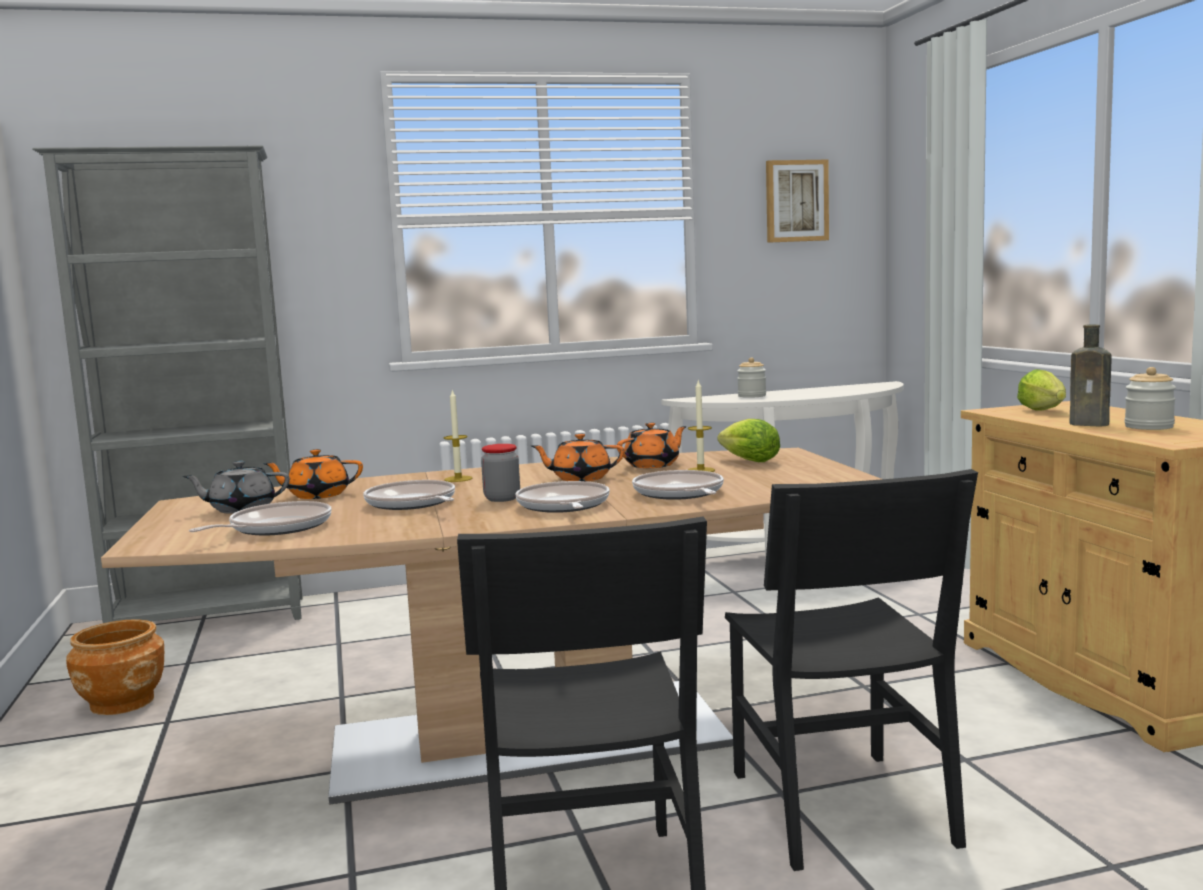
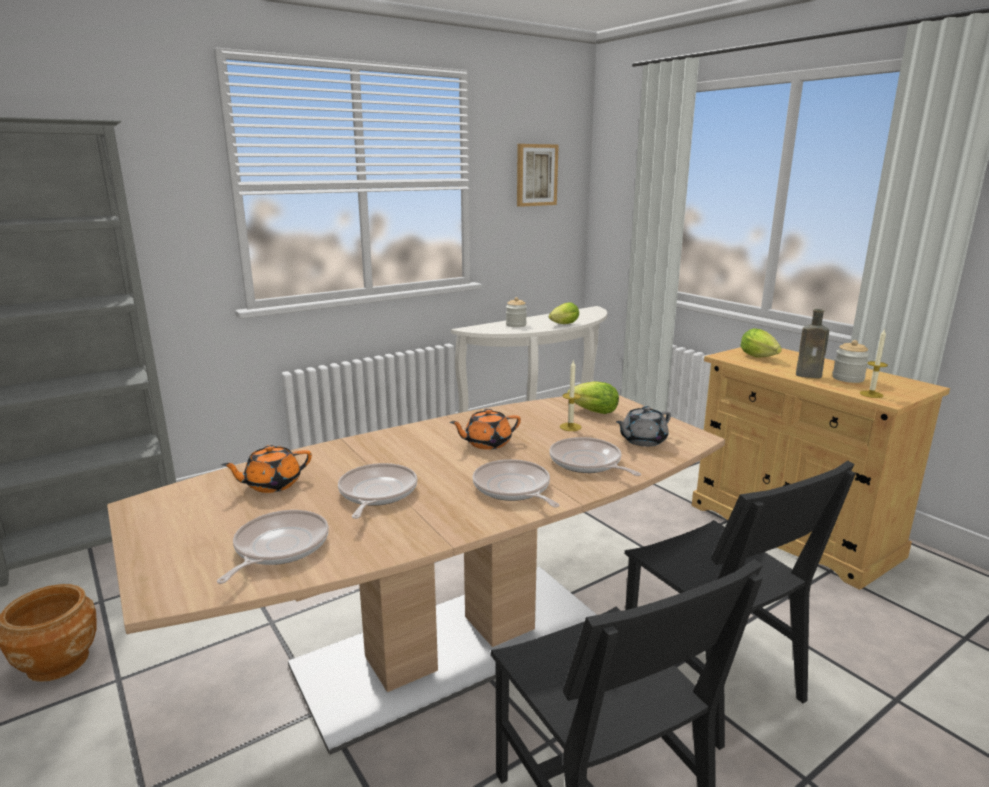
camera: 20 degrees left, 10 degrees up
grey teapot [182,461,290,514] -> grey teapot moved to [616,406,671,447]
frying pan [363,480,455,510] -> frying pan turned 60 degrees clockwise [338,463,418,519]
candle [444,390,472,482] -> candle moved to [860,328,888,398]
jar [481,444,520,502] -> none
orange teapot [617,422,687,468] -> none
none -> lettuce [549,302,579,324]

